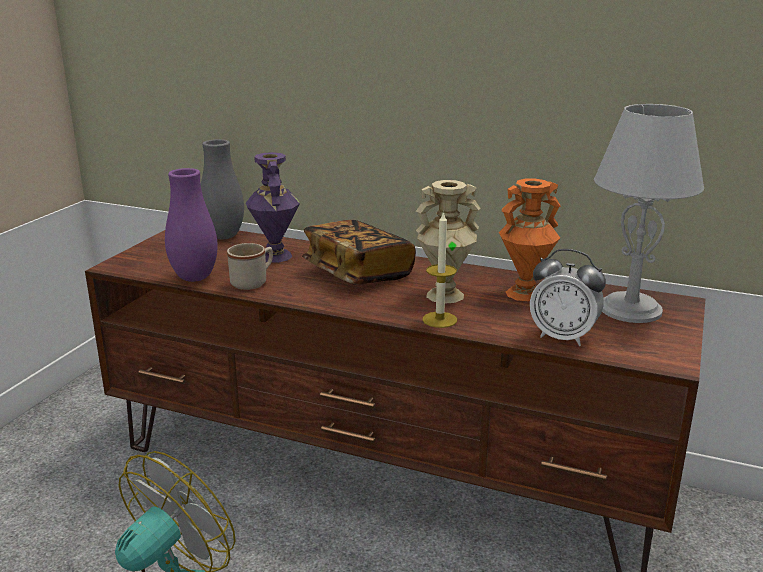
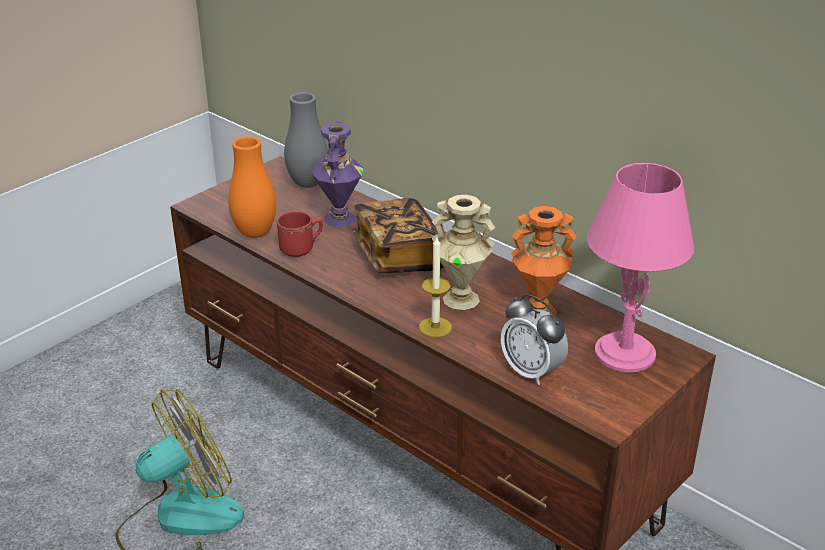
camera: 20 degrees right, 10 degrees up
purple vase [165,168,218,282] -> orange vase [228,136,276,238]
beige mug [227,243,273,290] -> red mug [277,211,323,257]
grey table lamp [594,104,704,323] -> pink table lamp [587,163,694,372]

